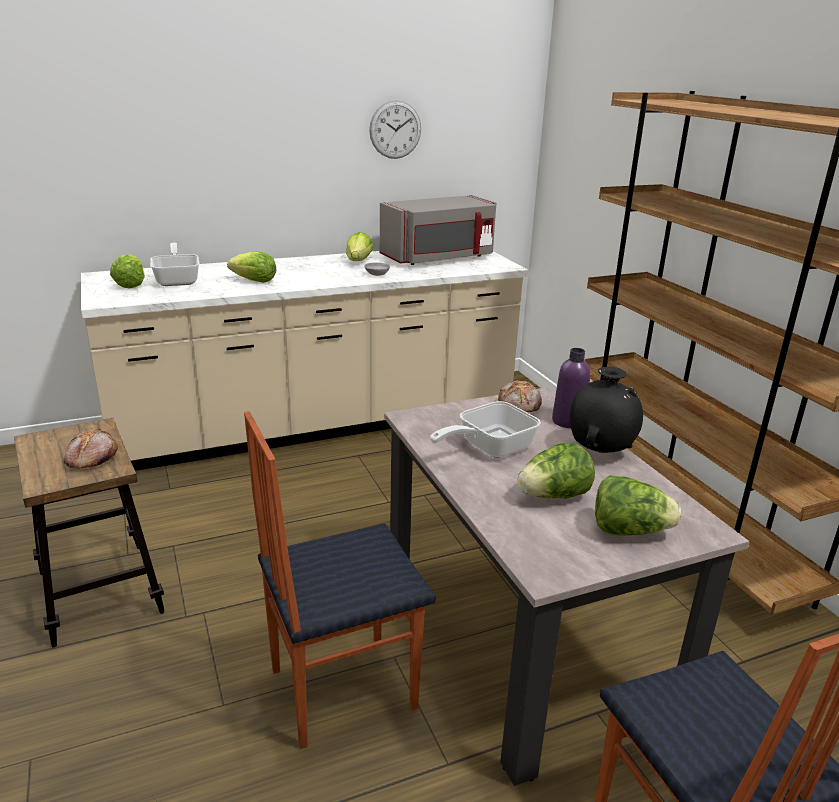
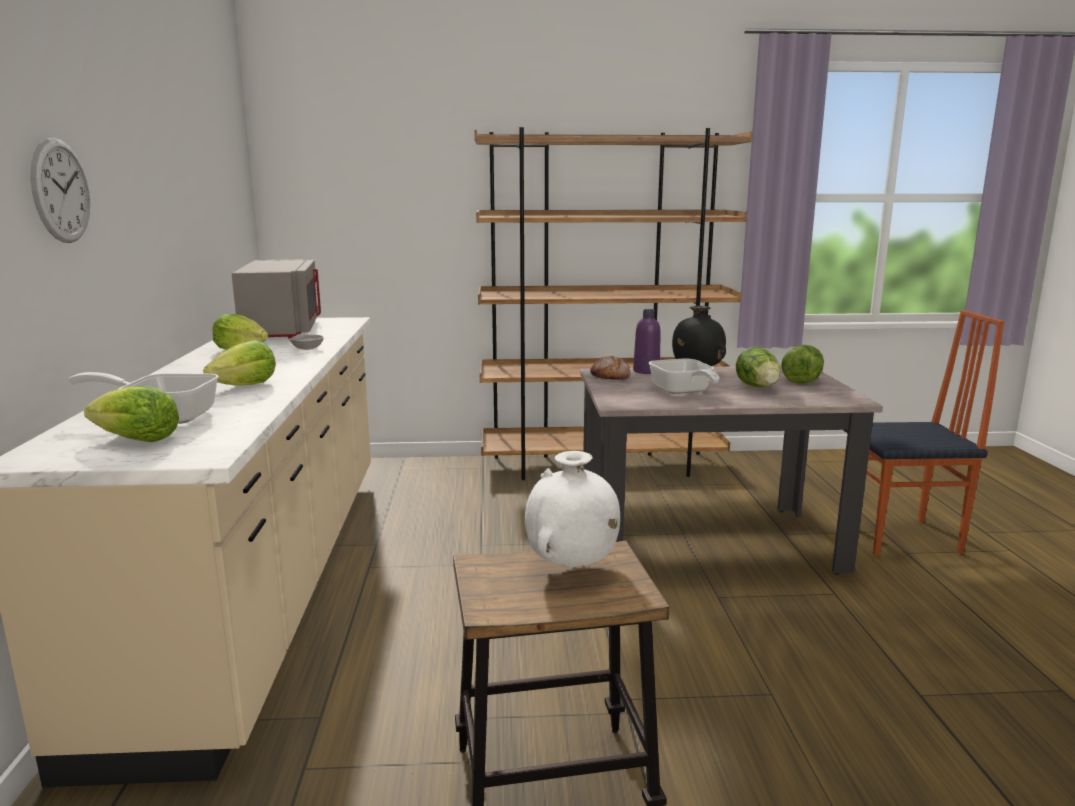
camera: 70 degrees left, 10 degrees down
bread [63,428,118,469] -> white vase [525,451,620,568]
chair [244,411,436,749] -> none
wall clock [369,100,421,159] -> wall clock moved to [30,137,90,243]

